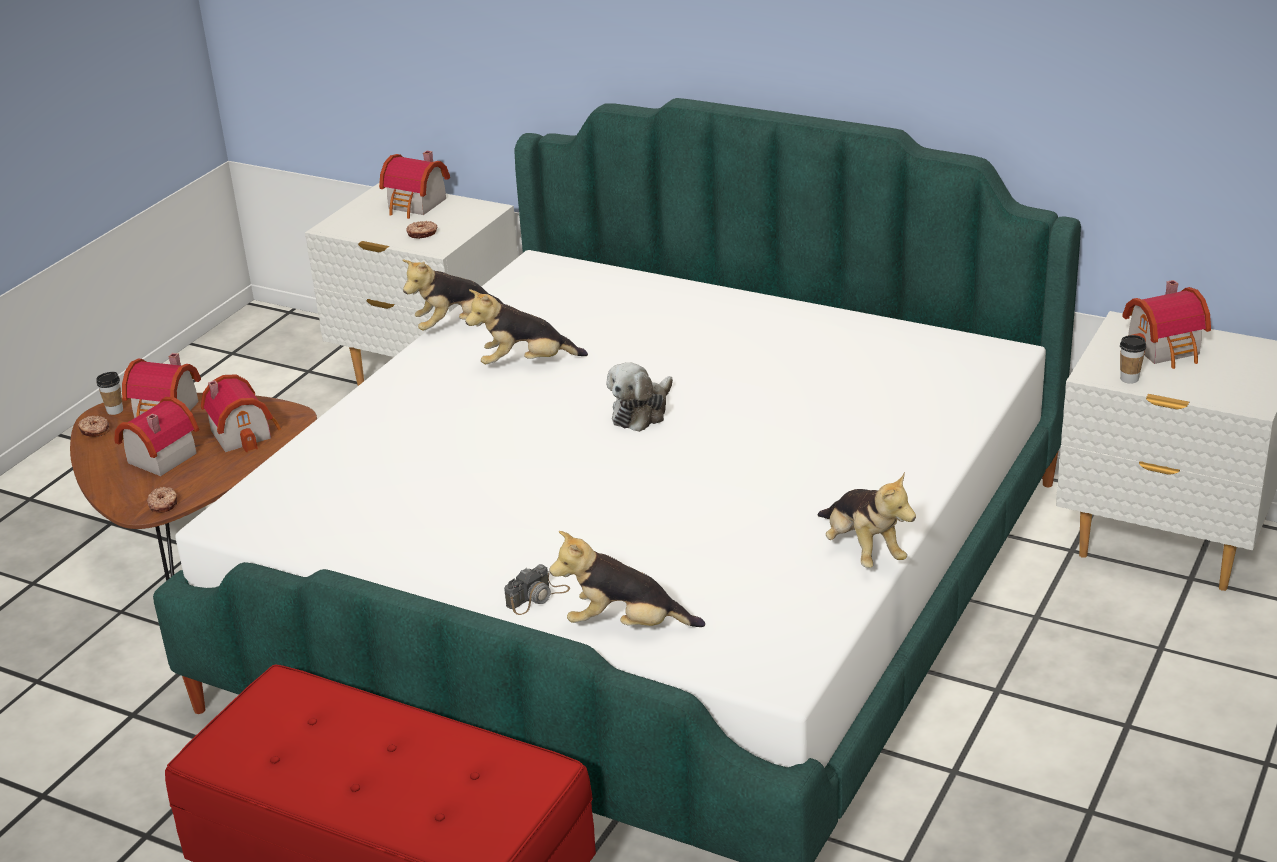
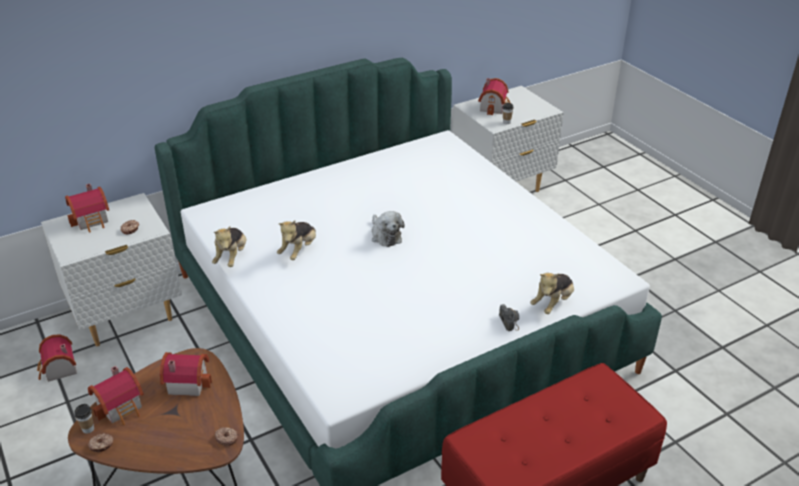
camera: 60 degrees left, 5 degrees up
toy house [115,397,199,476] -> toy house moved to [37,334,77,382]
plush toy [817,472,916,568] -> none

